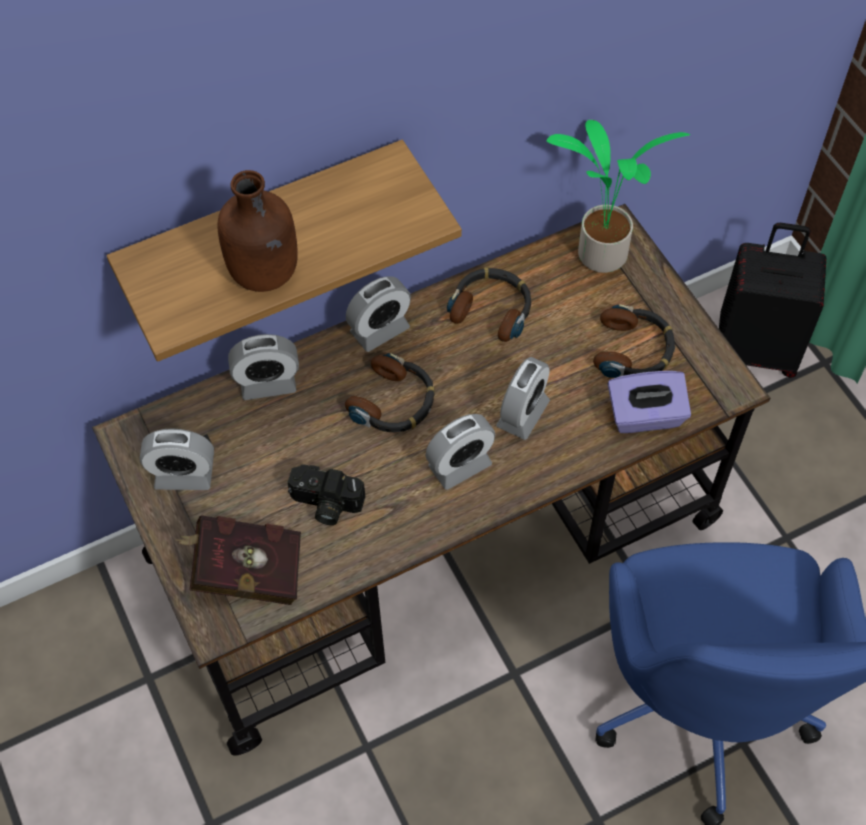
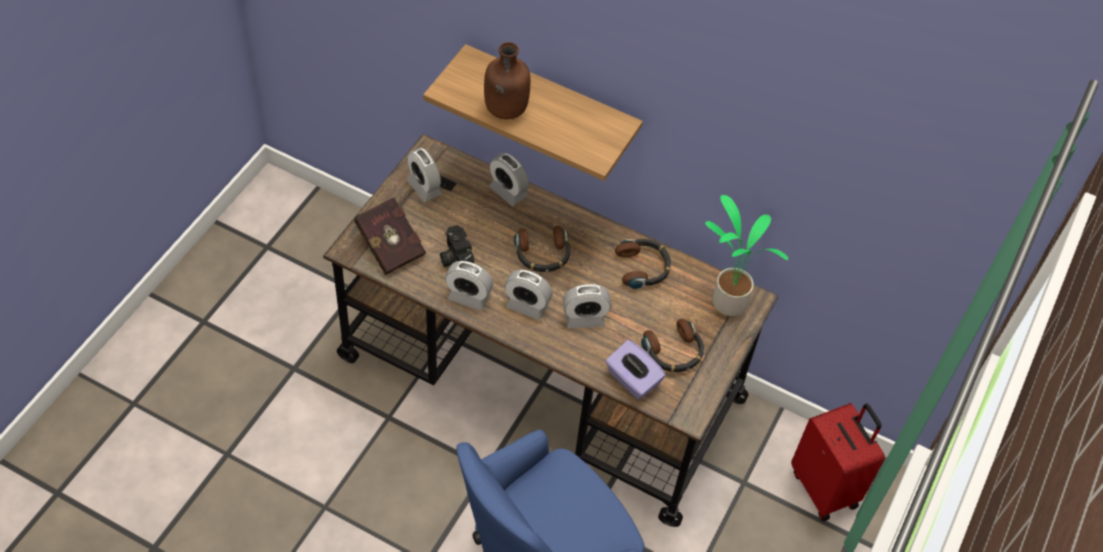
camera: 50 degrees right, 5 degrees down
alarm clock [346,276,411,352] -> alarm clock moved to [445,261,493,311]
black suitcase [719,223,826,378] -> red suitcase [791,403,885,521]

